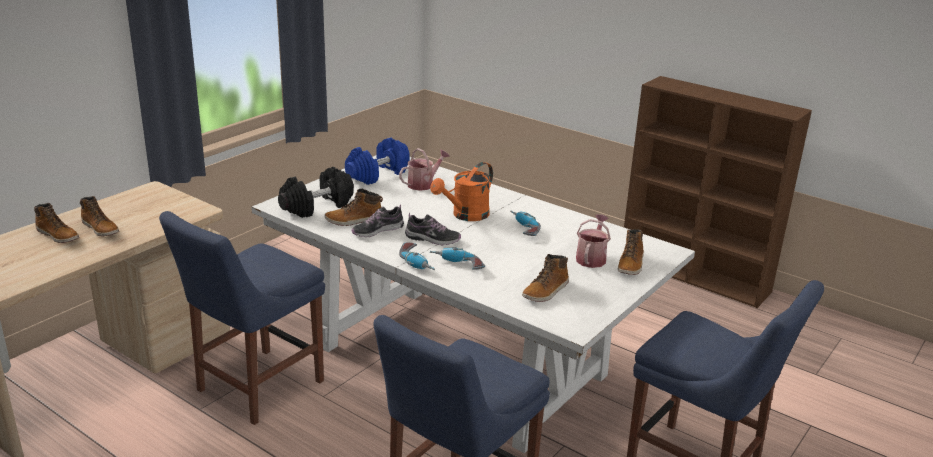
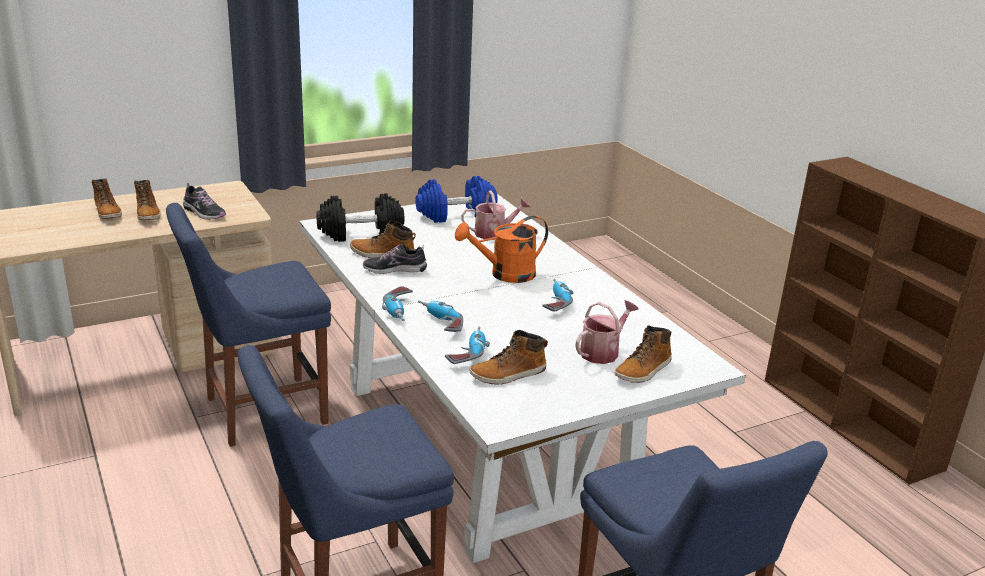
camera: 25 degrees right, 0 degrees up
shoe [405,213,461,245] -> shoe moved to [183,183,226,220]
none -> power drill [445,327,490,364]

